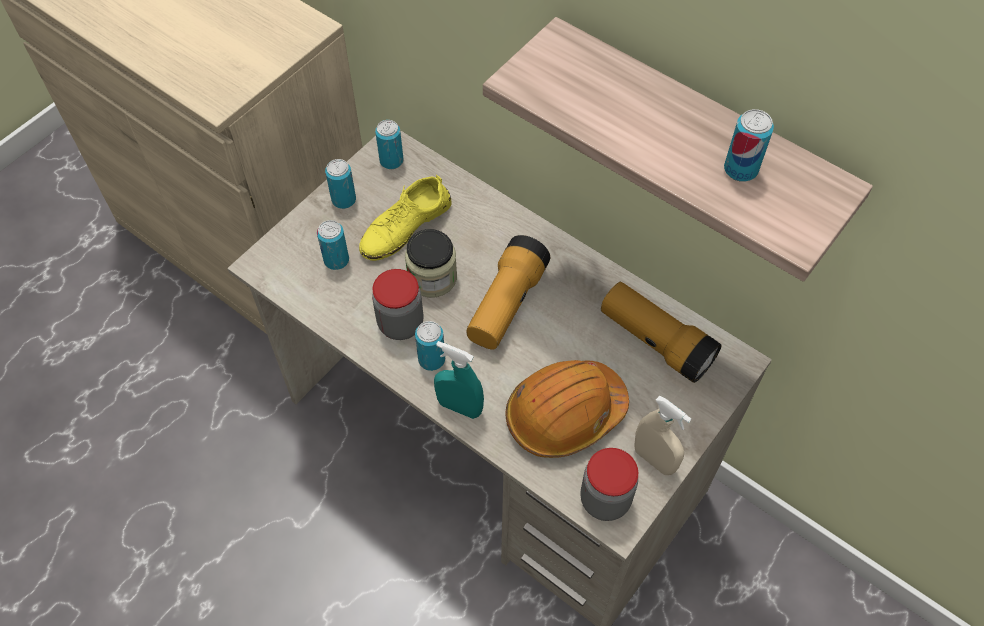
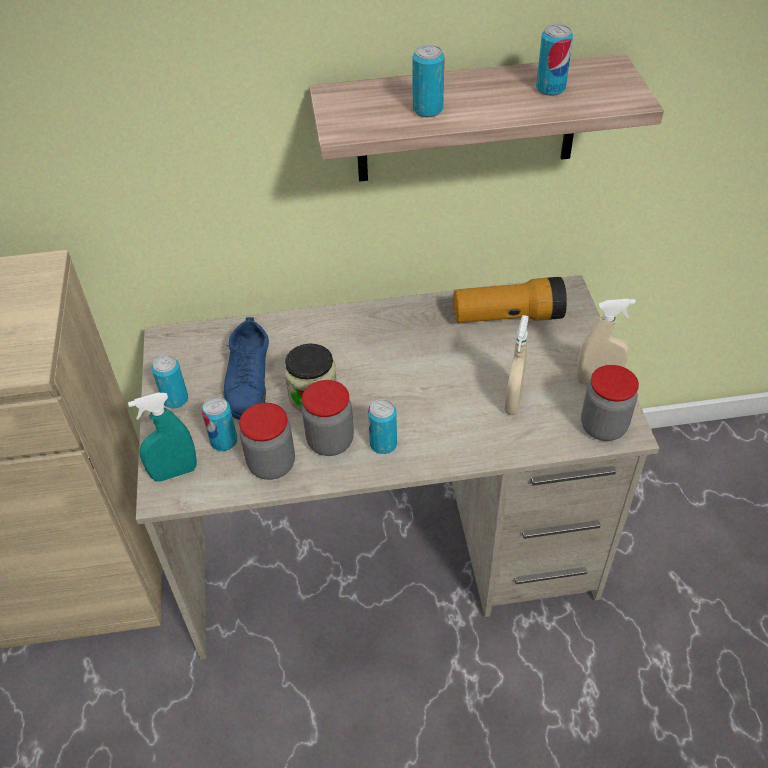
camera: 45 degrees left, 10 degrees down
yellow shoe [359,175,452,261] -> blue shoe [223,317,269,420]
can [375,120,404,169] -> can moved to [413,45,445,117]
turquoise spray bottle [434,341,484,419] -> turquoise spray bottle moved to [128,393,197,482]
flashlight [467,235,550,350] -> none
orange hard hat [506,360,629,458] -> beige spray bottle [504,315,529,415]
none -> jar [239,403,295,480]

